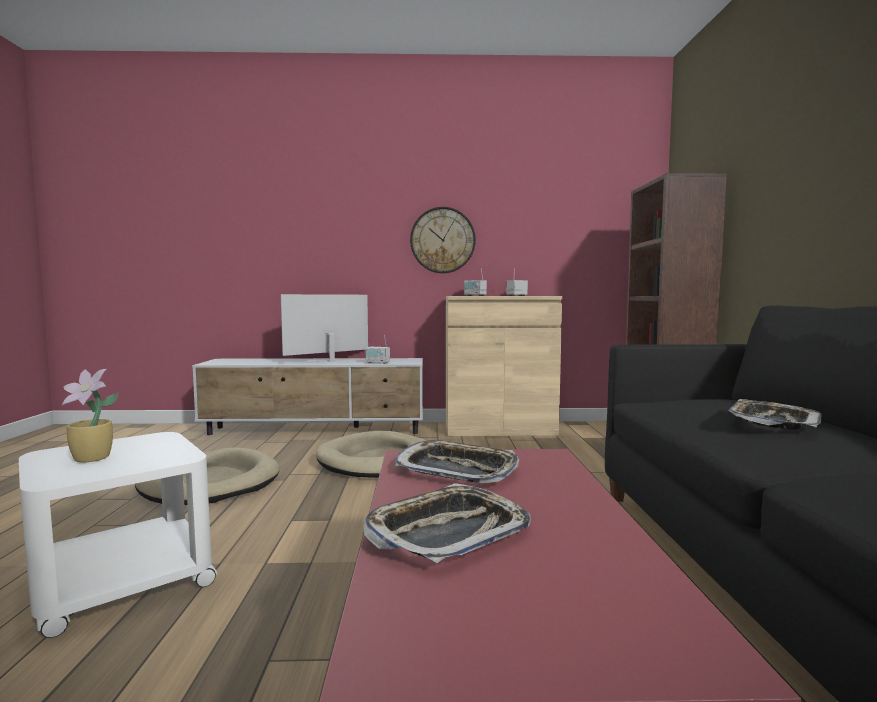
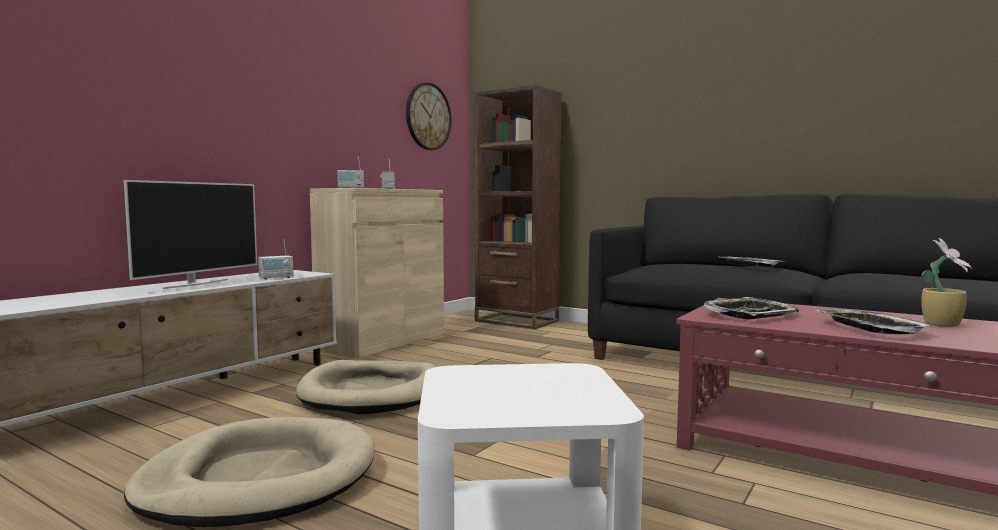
camera: 55 degrees left, 0 degrees up
potted plant [62,369,118,462] -> potted plant moved to [921,238,972,327]
television [281,294,368,363] -> television turned 150 degrees counterclockwise [124,180,257,289]
wall clock [410,207,476,273] -> wall clock moved to [406,82,452,150]

